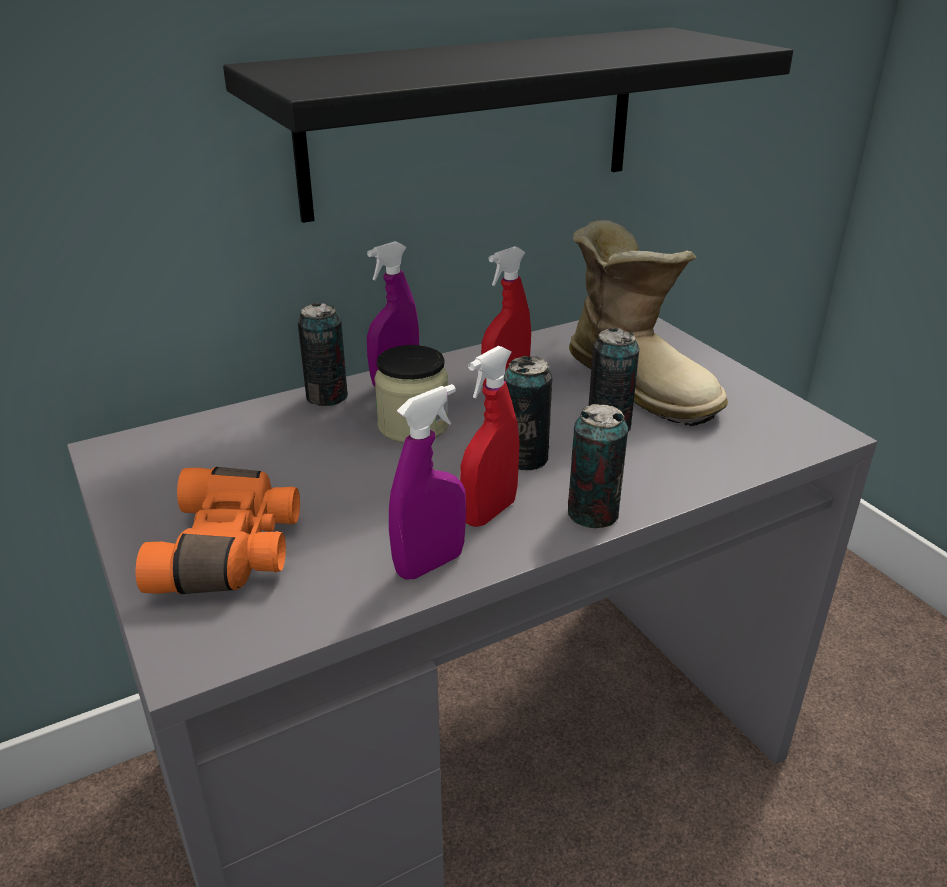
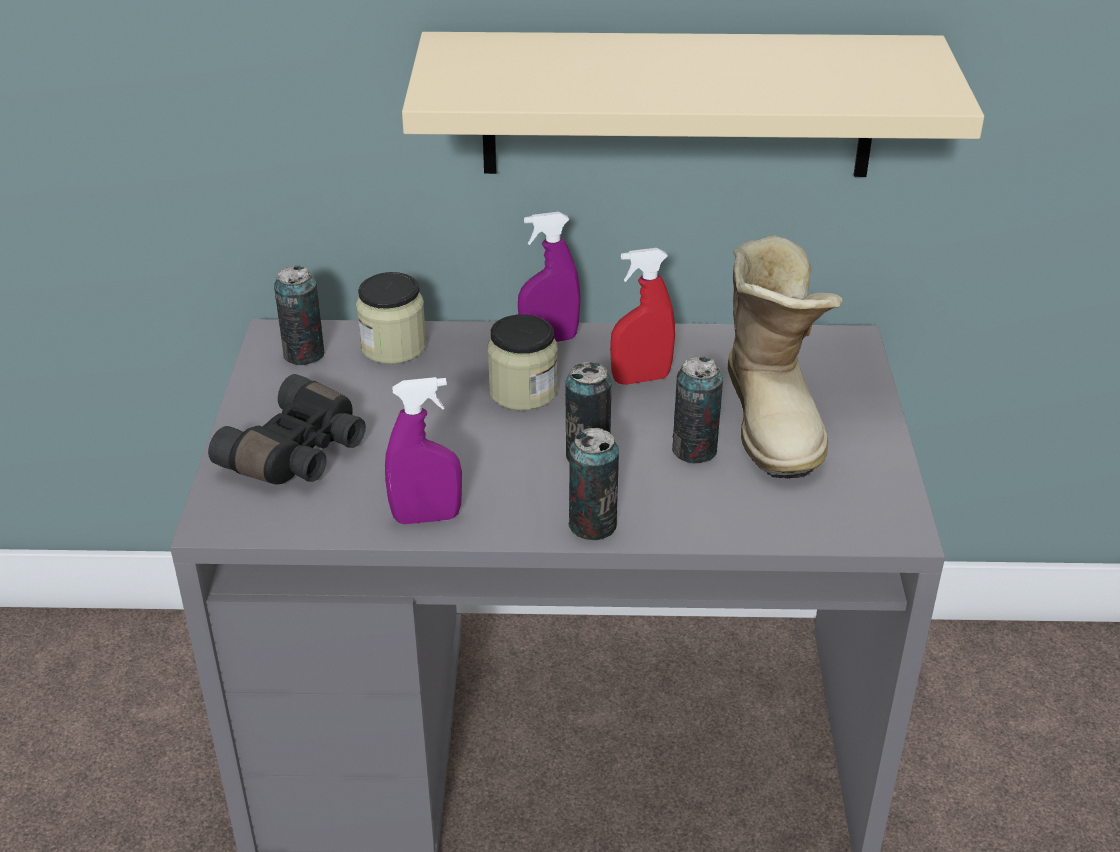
camera: 30 degrees right, 5 degrees up
orange binoculars [136,467,300,594] -> black binoculars [208,374,366,484]
black shelf [223,27,793,223] -> beige shelf [402,32,984,177]
can [298,303,348,406] -> can moved to [274,266,324,365]
red spray bottle [460,346,520,527] -> none
none -> jar [356,272,427,364]

